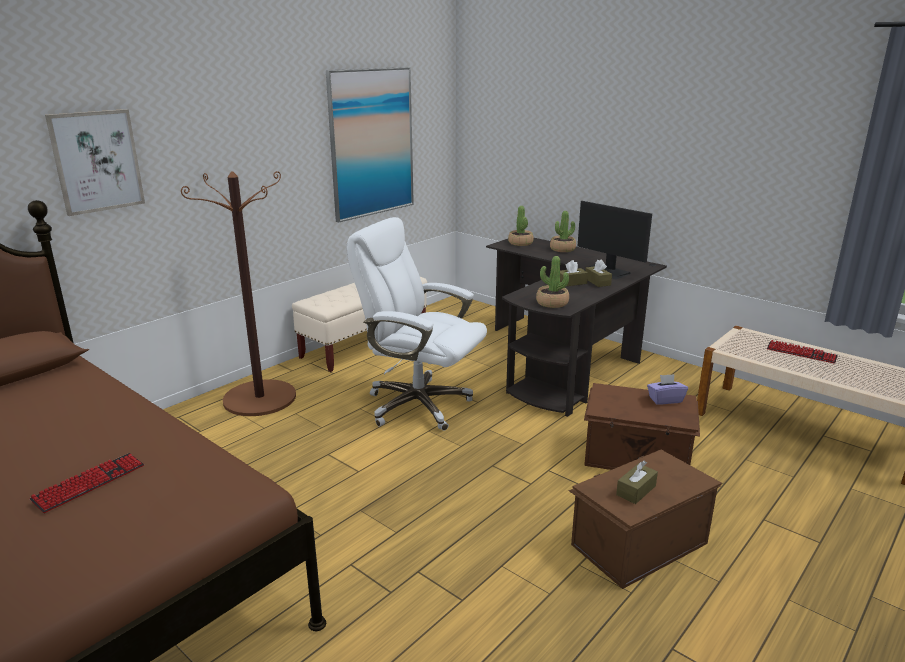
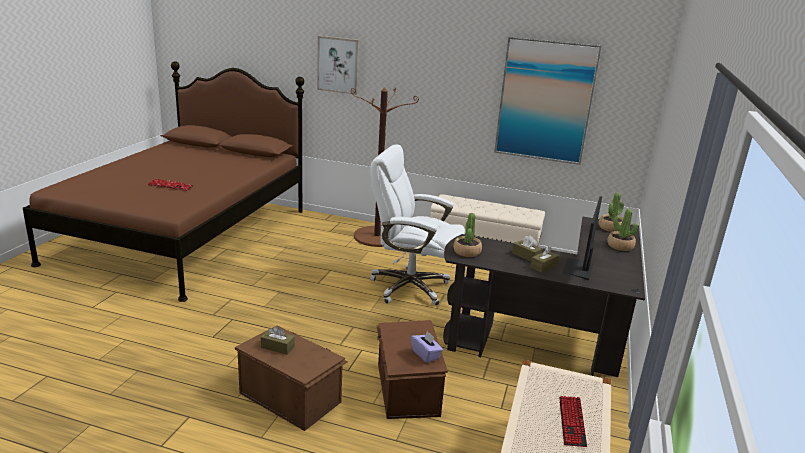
camera: 65 degrees right, 0 degrees up
white office chair [347,217,487,431] -> white office chair turned 75 degrees counterclockwise [370,144,465,306]

